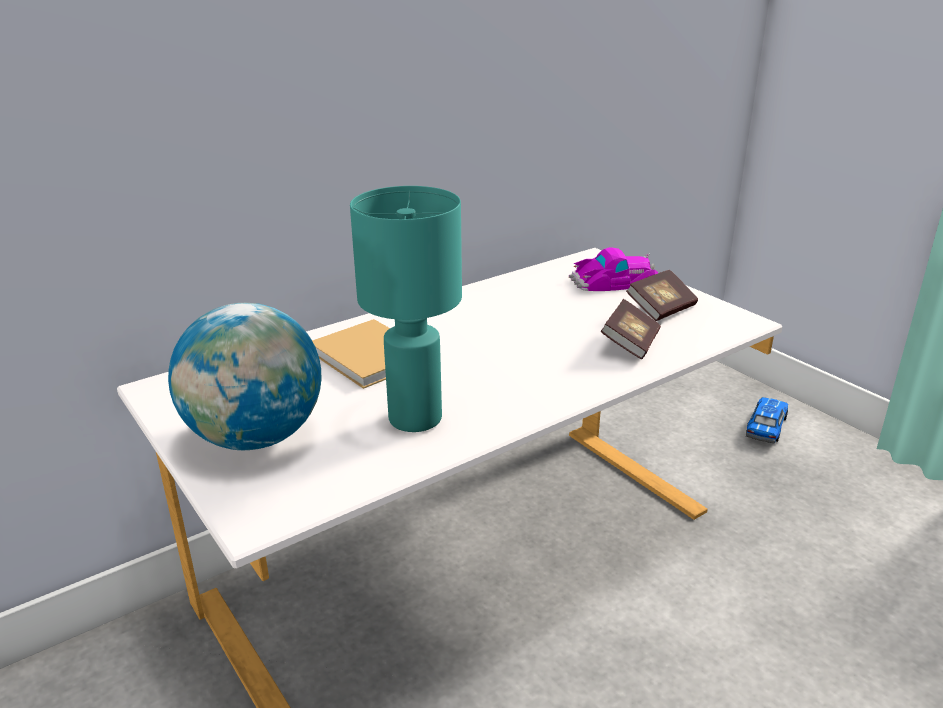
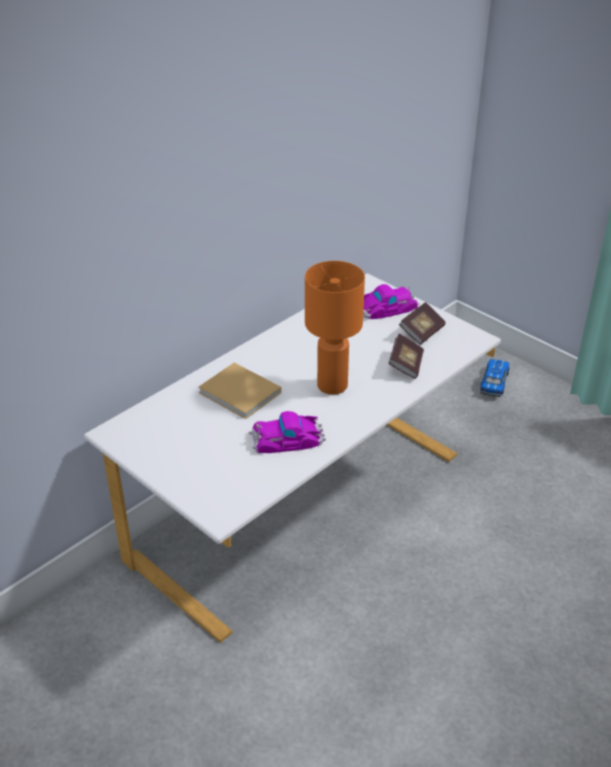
camera: 10 degrees left, 10 degrees up
globe [168,303,321,450] -> none
turquoise table lamp [350,186,462,432] -> toy car [249,411,326,453]
none -> orange table lamp [305,261,365,395]

